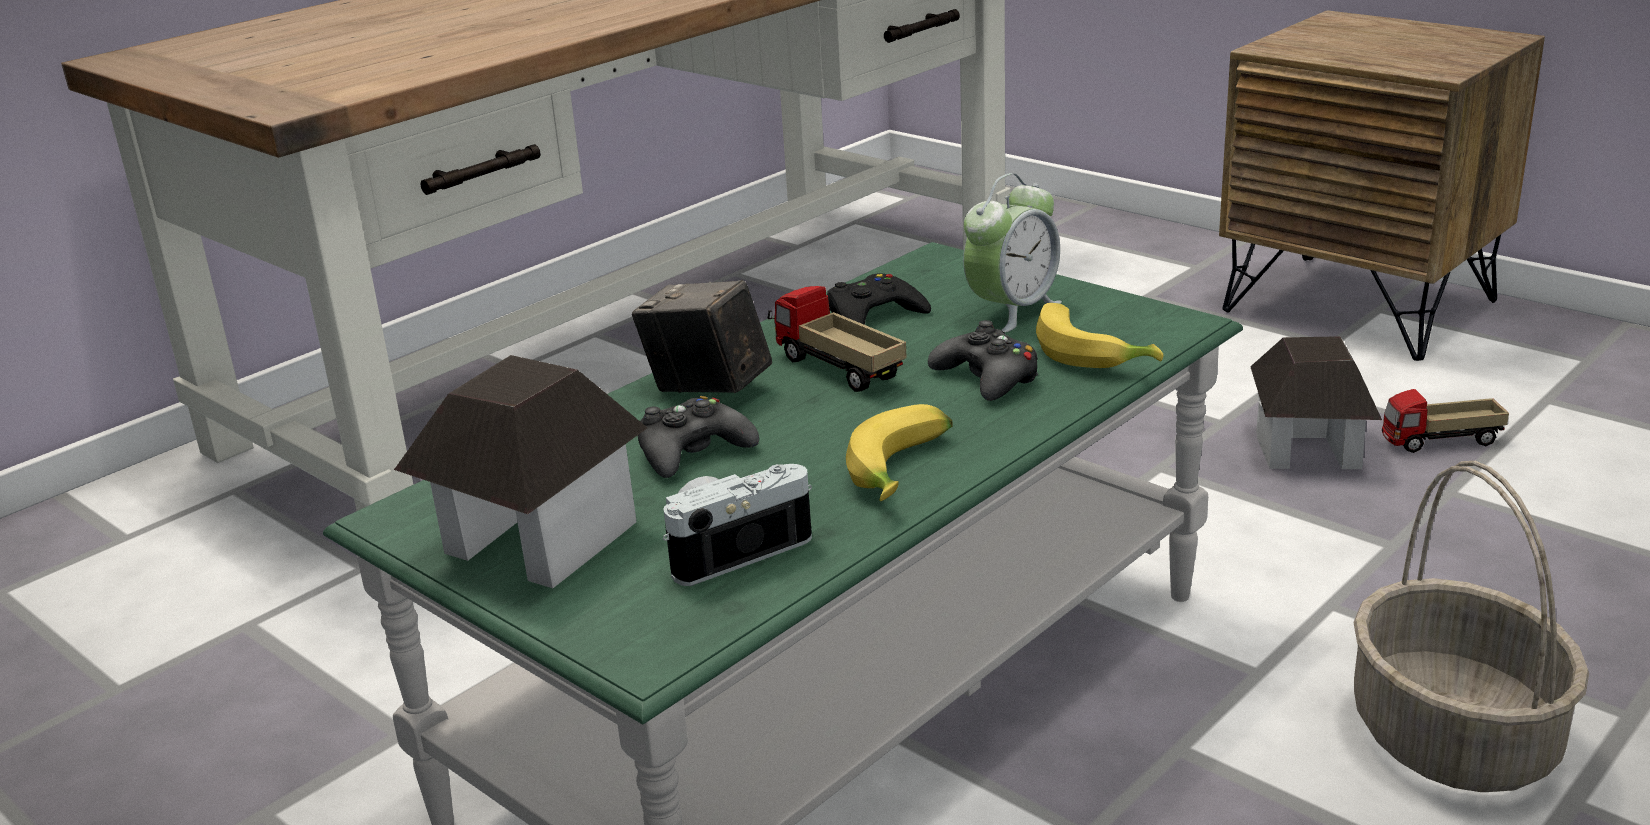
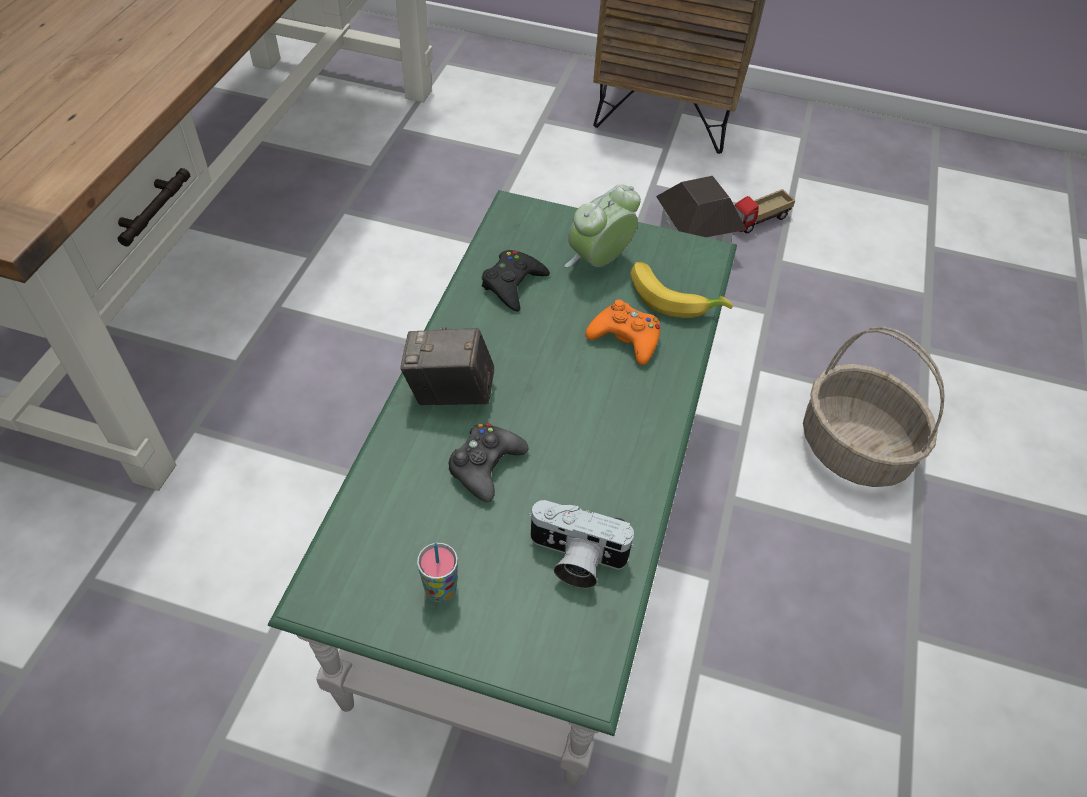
camera: 30 degrees left, 25 degrees up
toy house [394,355,647,588] -> cup [417,543,458,602]
camera [663,464,812,586] -> camera turned 105 degrees counterclockwise [528,500,635,588]
toy truck [768,286,907,392] -> none
banana [846,404,953,501] -> none
black game controller [928,320,1038,401] -> orange game controller [585,299,660,365]
alarm clock [963,173,1062,332] -> alarm clock turned 150 degrees counterclockwise [565,184,641,267]

